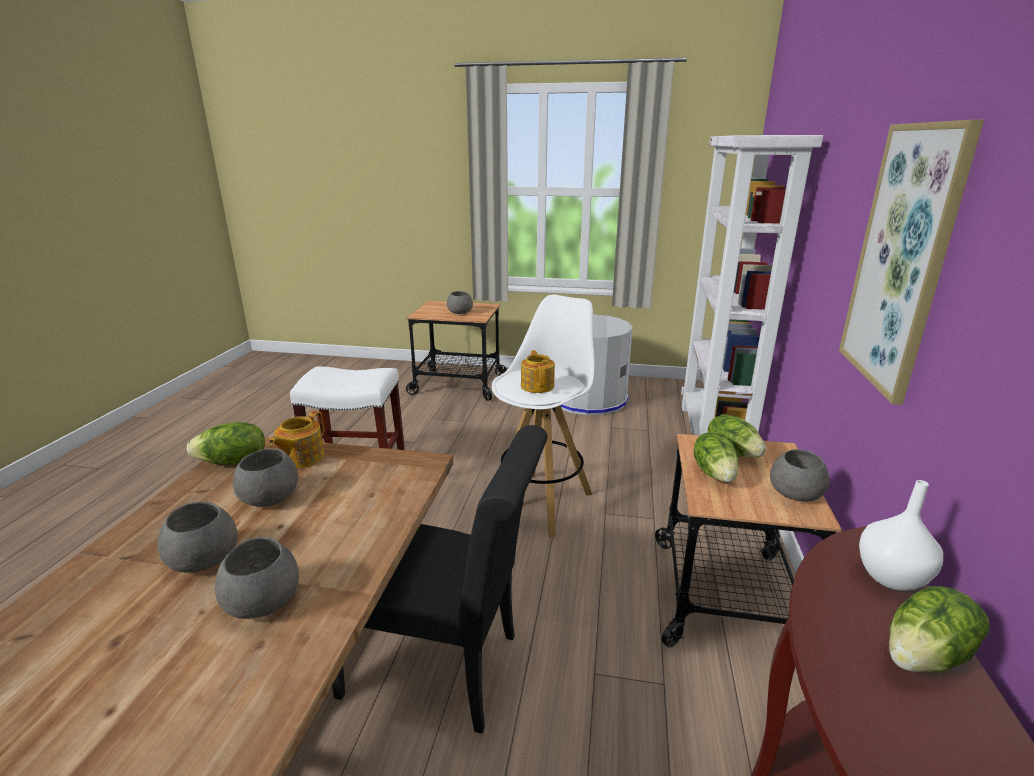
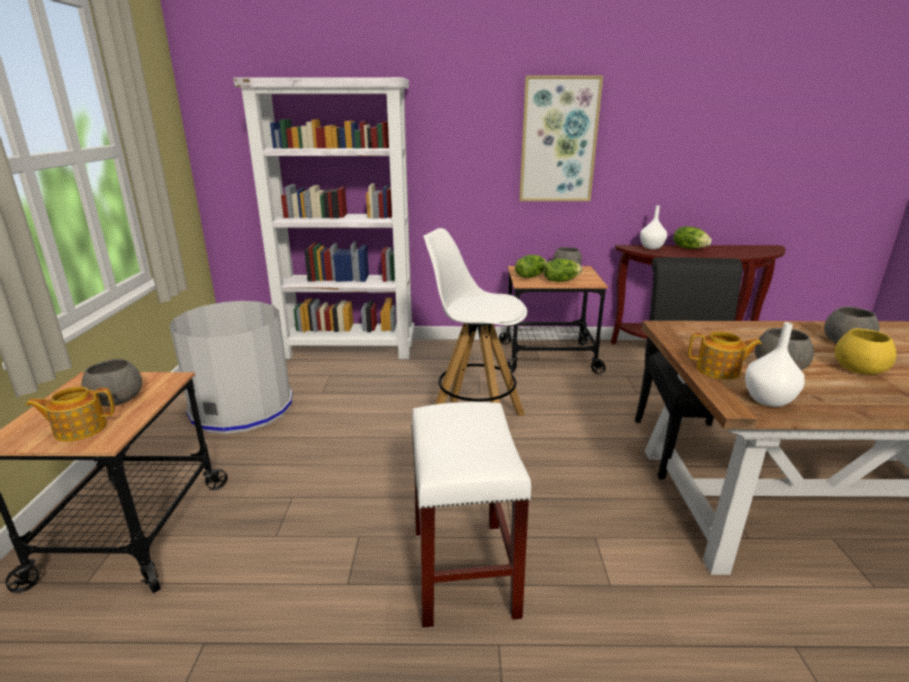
camera: 100 degrees left, 0 degrees up
grey bowl [157,502,237,573] -> yellow bowl [835,328,896,375]
lettuce [187,422,265,465] -> white vase [745,322,804,407]
teapot [521,350,555,393] -> teapot moved to [26,386,115,442]

